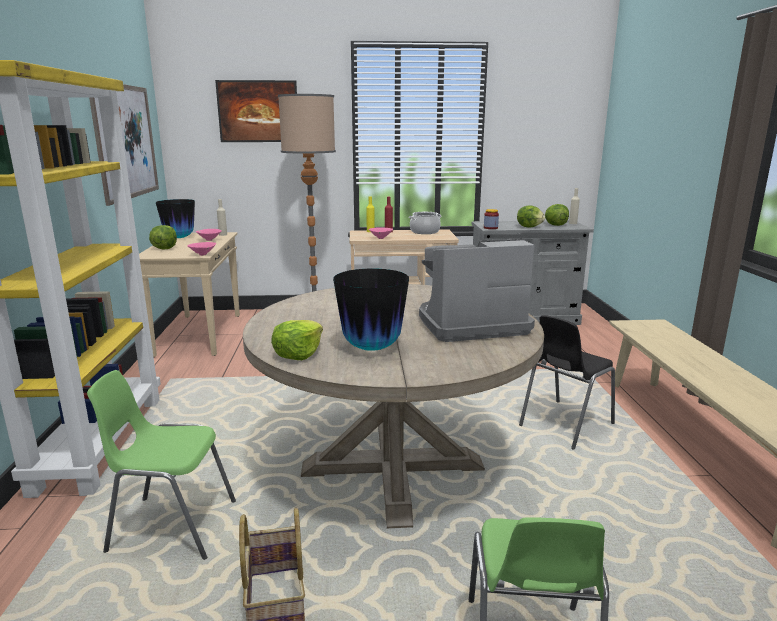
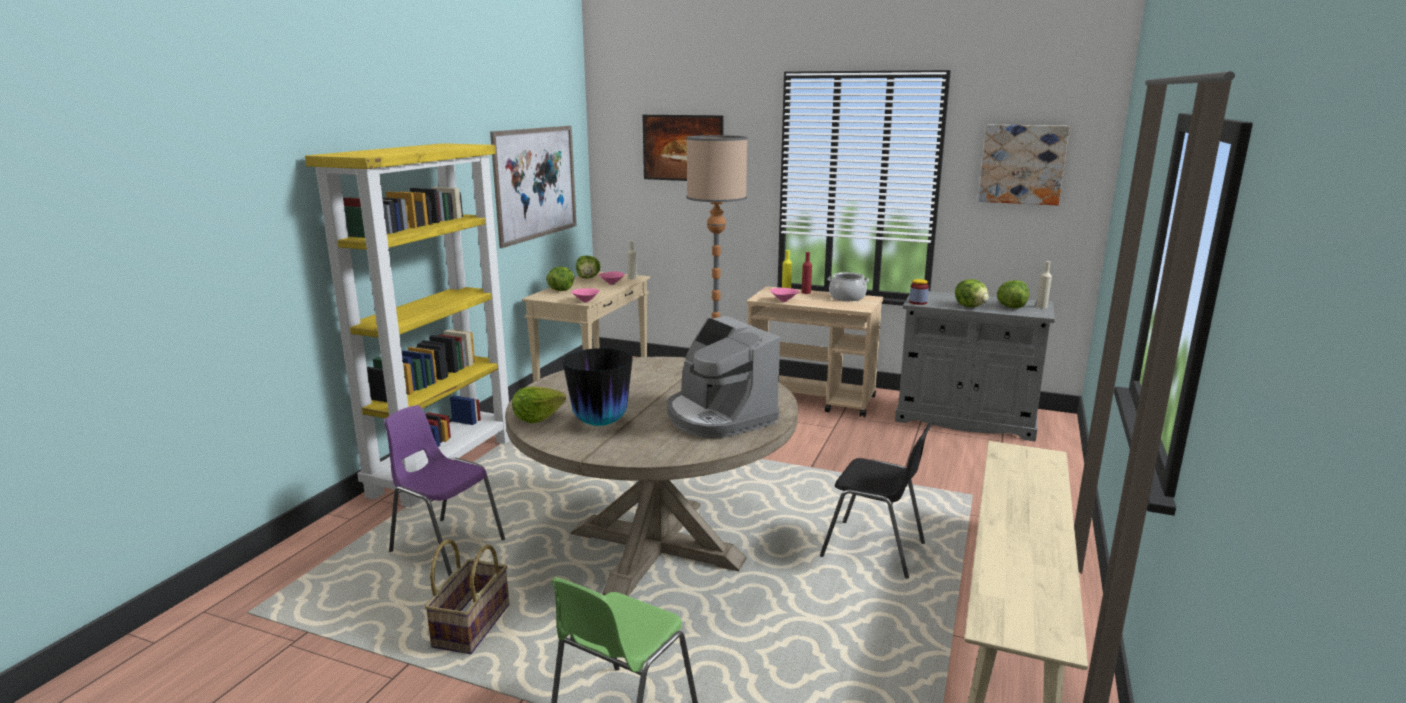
camera: 25 degrees right, 0 degrees up
green chair [87,370,236,560] -> purple chair [384,405,505,576]
vase [156,199,195,238] -> lettuce [576,255,601,278]
coffee machine [419,239,535,342] -> coffee machine turned 135 degrees counterclockwise [667,316,780,438]
black chair [519,315,615,450] -> black chair turned 135 degrees counterclockwise [820,422,933,579]
none -> picture [978,125,1070,205]

